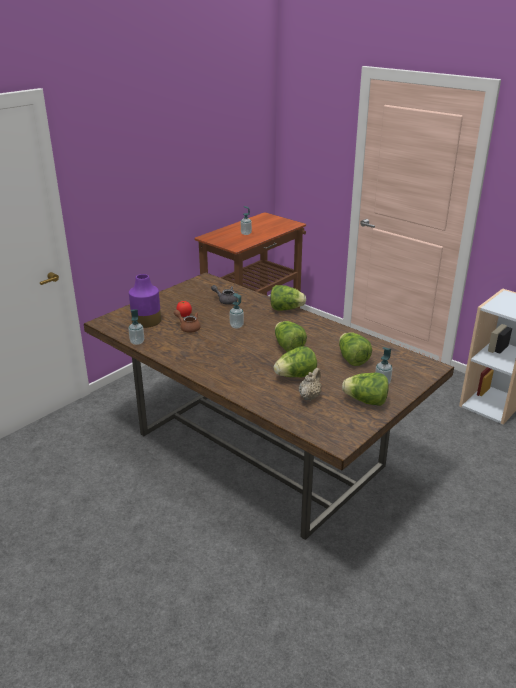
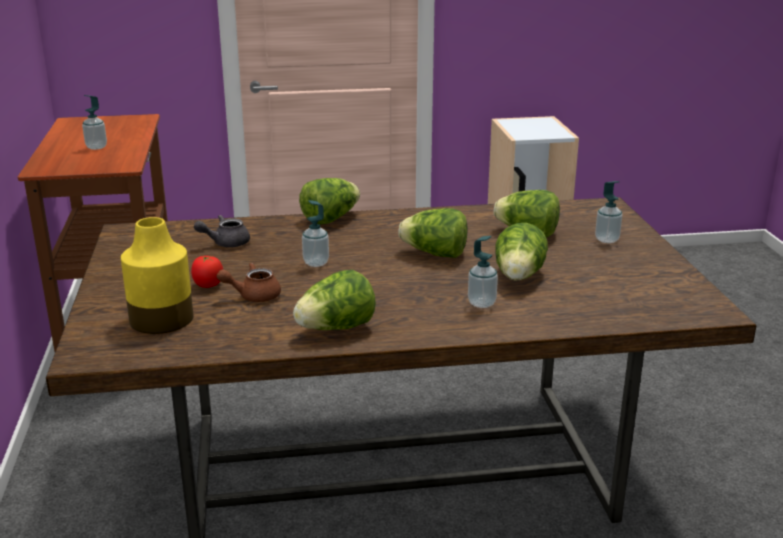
camera: 50 degrees left, 5 degrees down
soap dispenser [128,309,144,345] -> soap dispenser moved to [468,236,498,308]
purple vase [129,274,161,328] -> yellow vase [121,217,194,334]
beige teapot [299,368,321,401] -> none
lettuce [342,373,388,406] -> lettuce moved to [293,270,376,330]

